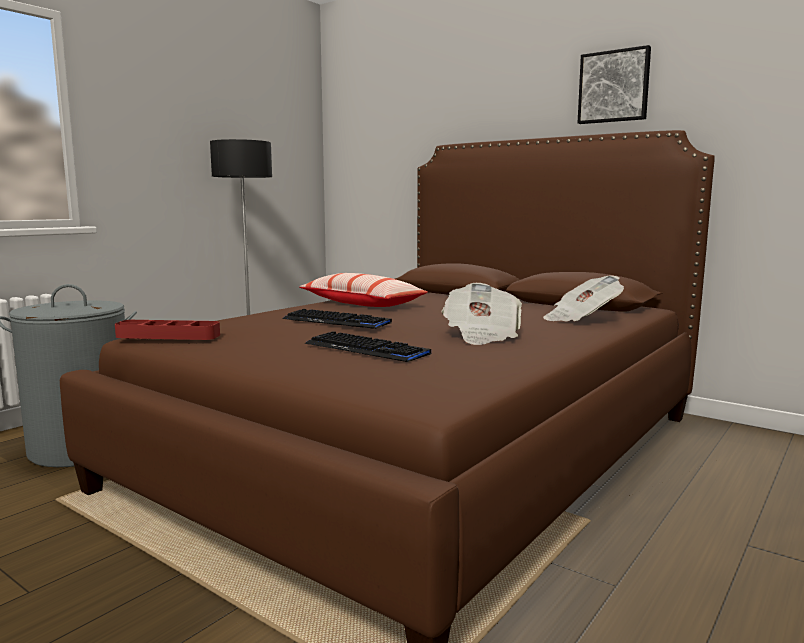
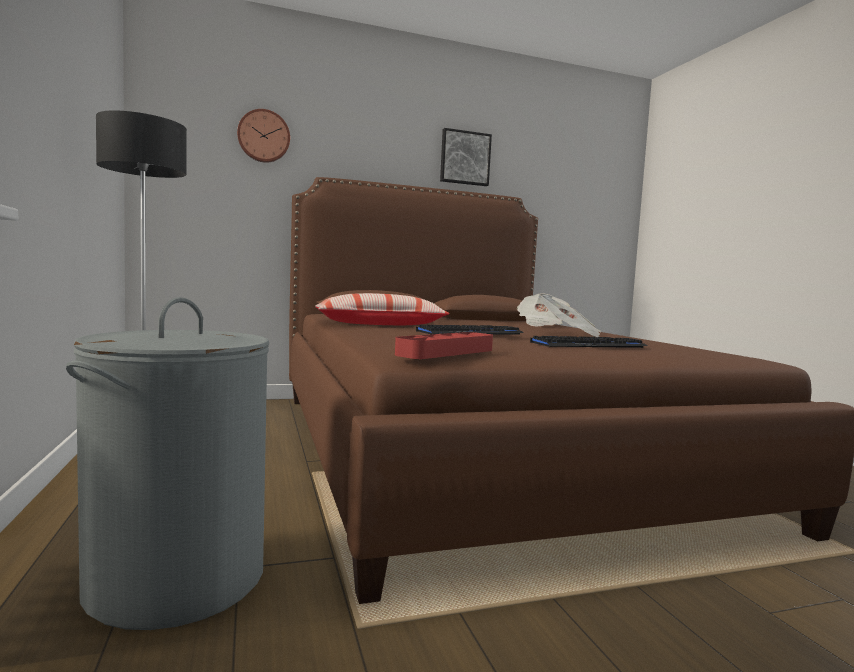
camera: 55 degrees left, 5 degrees down
none -> wall clock [237,109,290,163]

